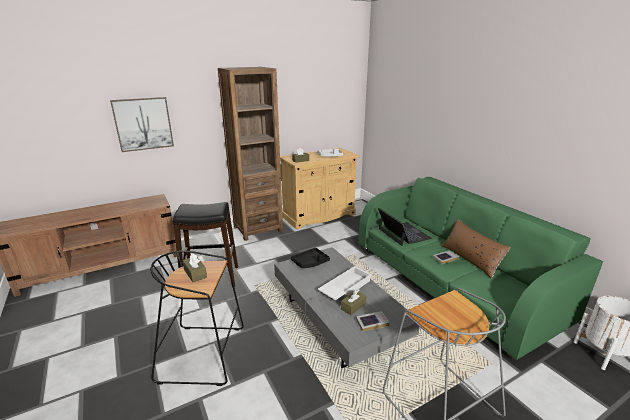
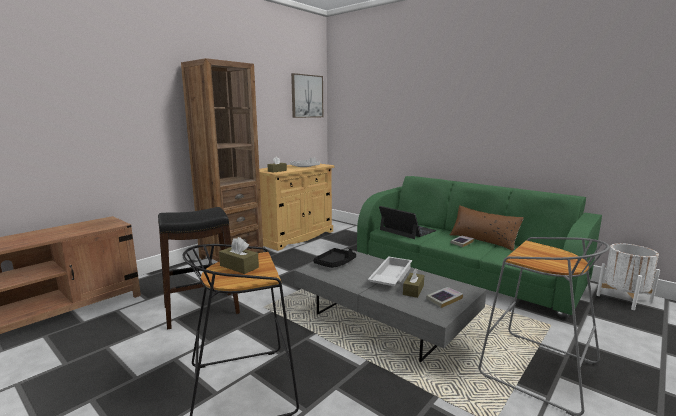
camera: 20 degrees left, 10 degrees down
picture [110,97,174,152] -> picture moved to [291,73,323,118]

